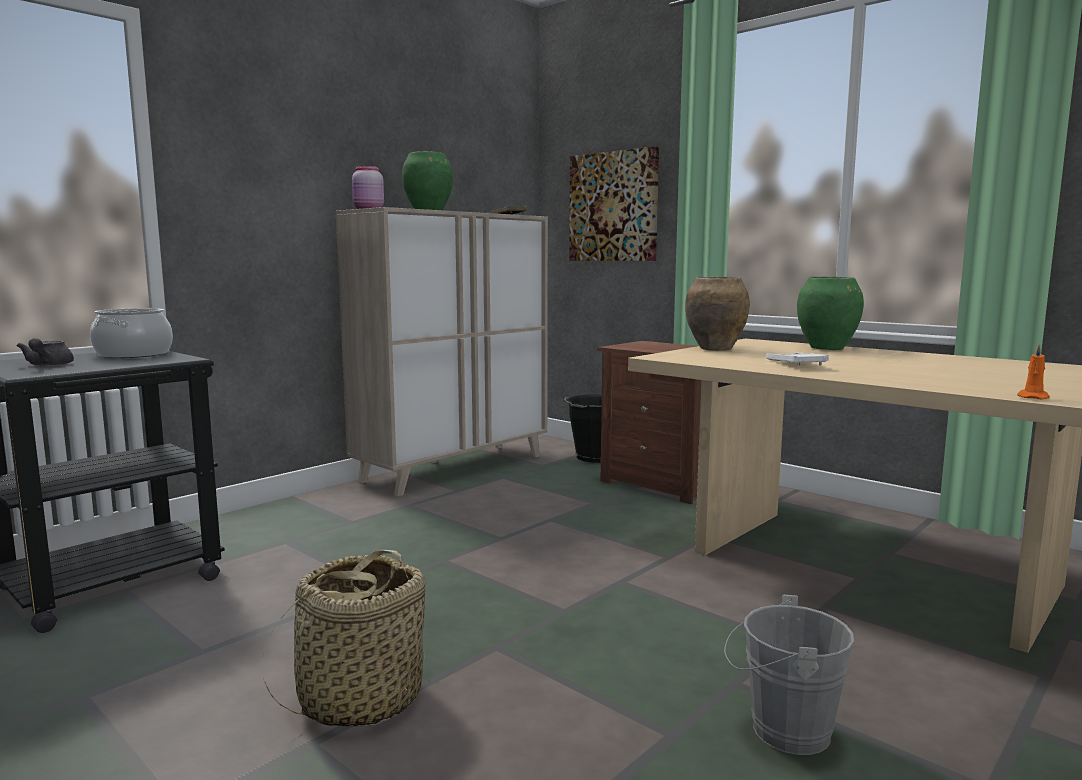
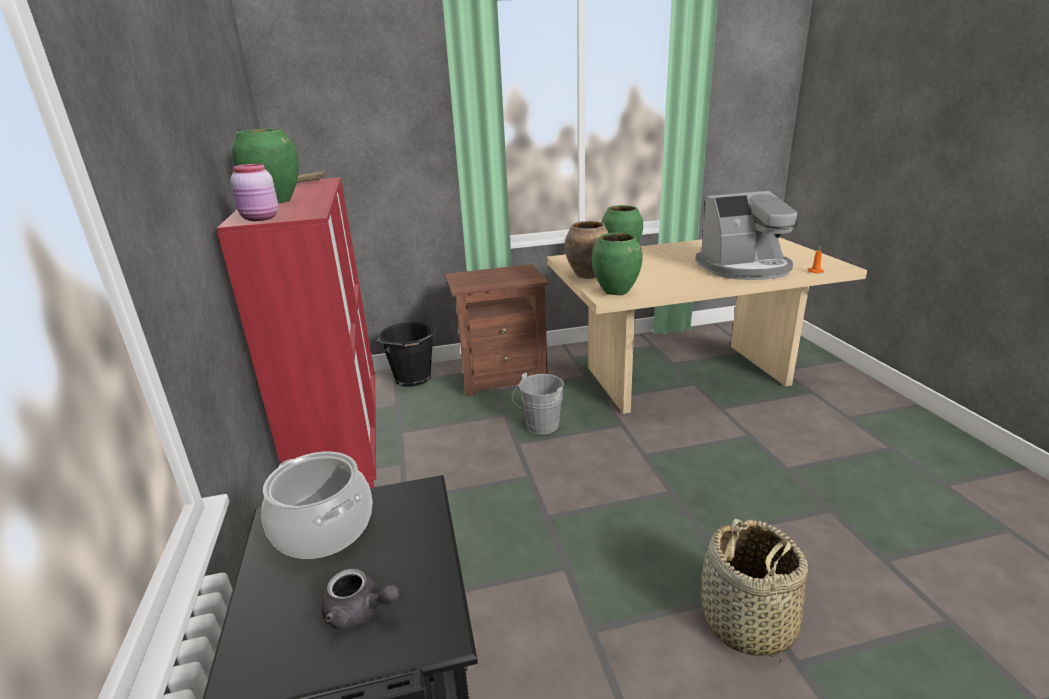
camera: 55 degrees left, 15 degrees up
beige cabinet [336,207,548,497] -> red cabinet [217,177,376,488]
picture [569,146,659,261] -> none
grey bucket [724,595,855,755] -> grey bucket moved to [512,373,564,435]
white tray [766,352,829,366] -> none
none -> green vase [592,232,643,295]
none -> coffee machine [695,191,798,280]

